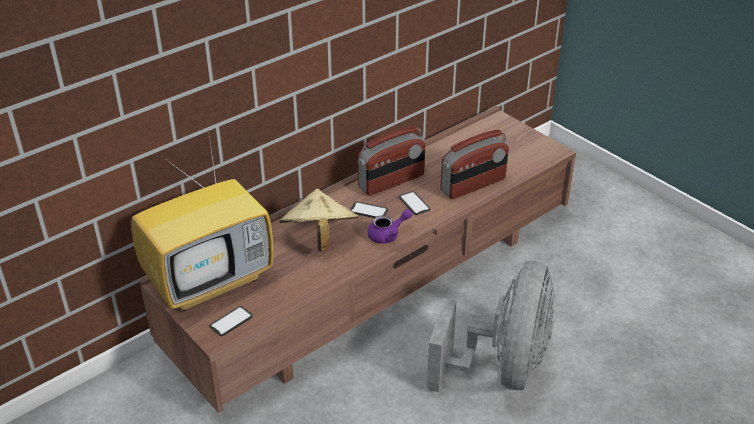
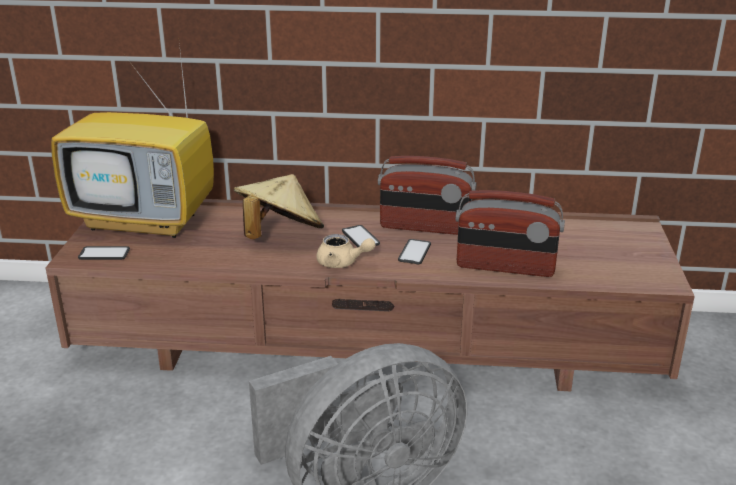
camera: 45 degrees right, 10 degrees down
purple teapot [368,209,412,244] -> beige teapot [316,234,375,268]

